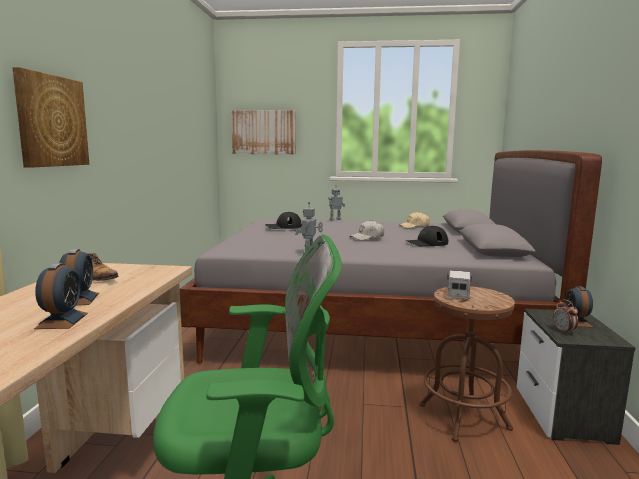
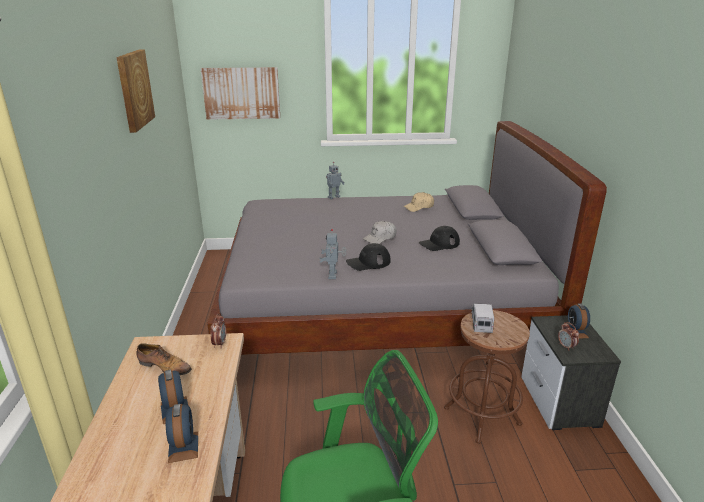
camera: 10 degrees left, 15 degrees up
picture [12,67,89,168] -> picture moved to [116,50,155,133]
black cap [265,212,302,229] -> black cap moved to [346,243,391,271]
none -> alarm clock [211,314,226,347]

